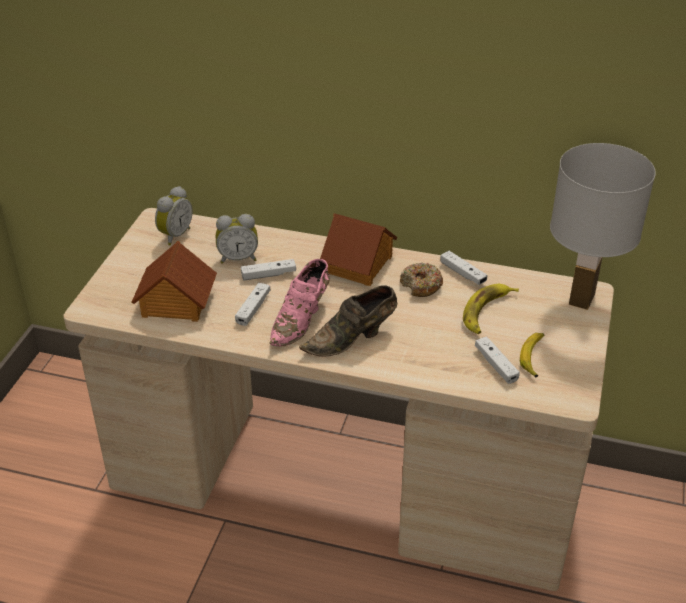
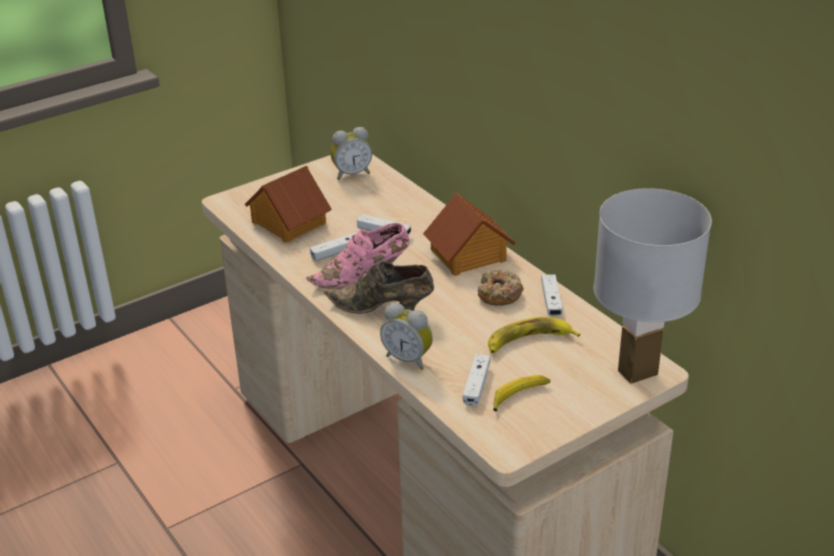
camera: 40 degrees right, 5 degrees down
alarm clock [216,214,258,264] -> alarm clock moved to [380,302,433,370]

